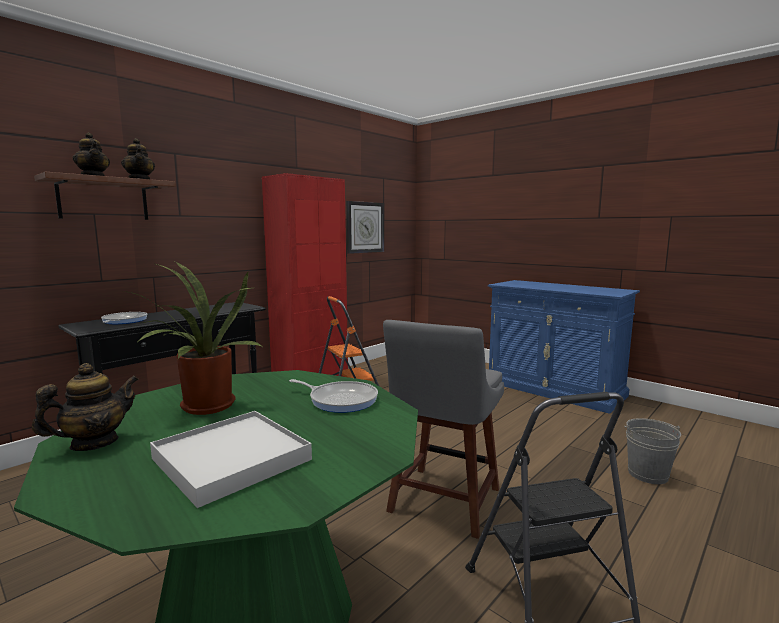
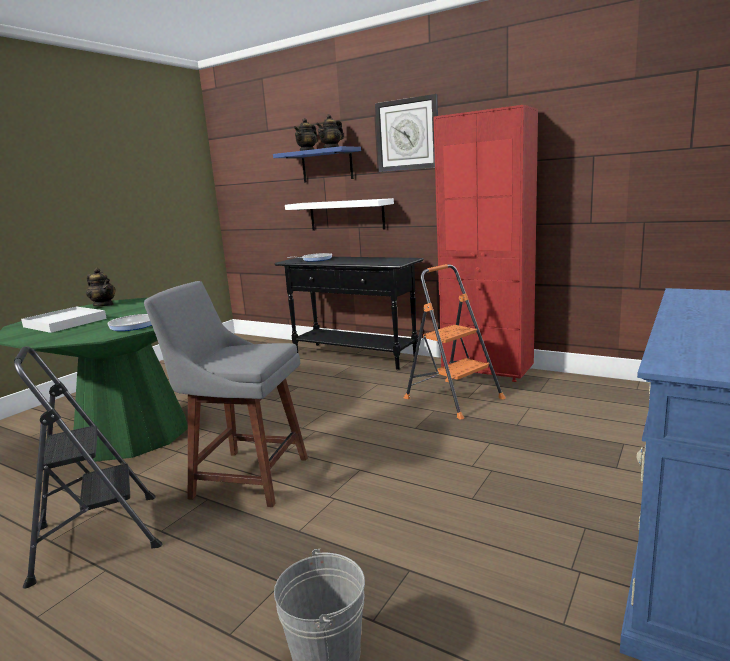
camera: 80 degrees right, 5 degrees up
brown shelf [34,172,176,220] -> blue shelf [273,146,361,183]
potted plant [123,262,261,415] -> none
wall clock [346,201,384,254] -> wall clock moved to [375,94,438,172]
none -> white shelf [285,198,394,231]

